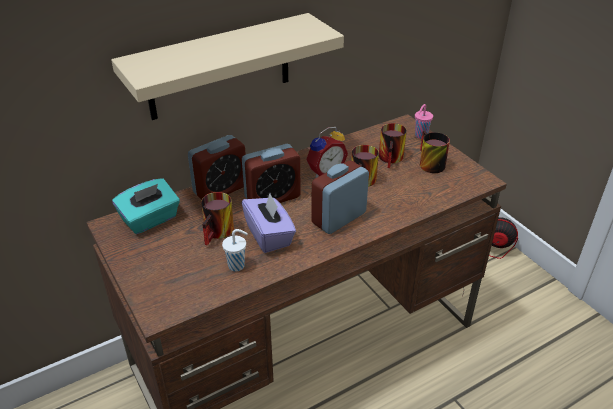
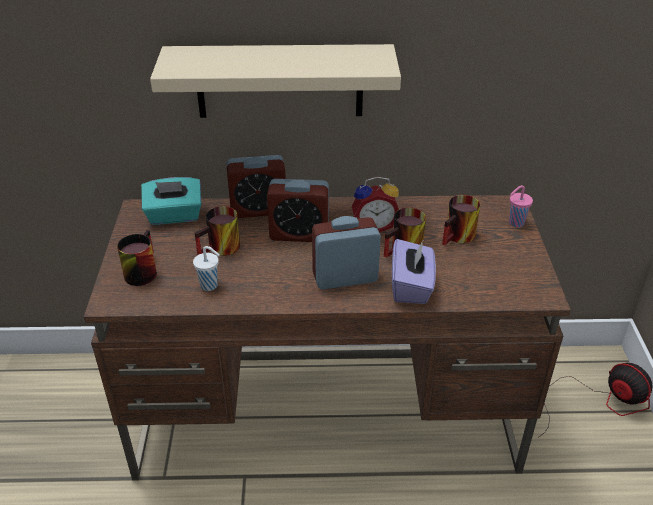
camera: 30 degrees right, 0 degrees up
purple tissue box [242,193,296,253] -> purple tissue box moved to [392,239,436,304]
mug [420,131,450,173] -> mug moved to [117,230,157,286]

